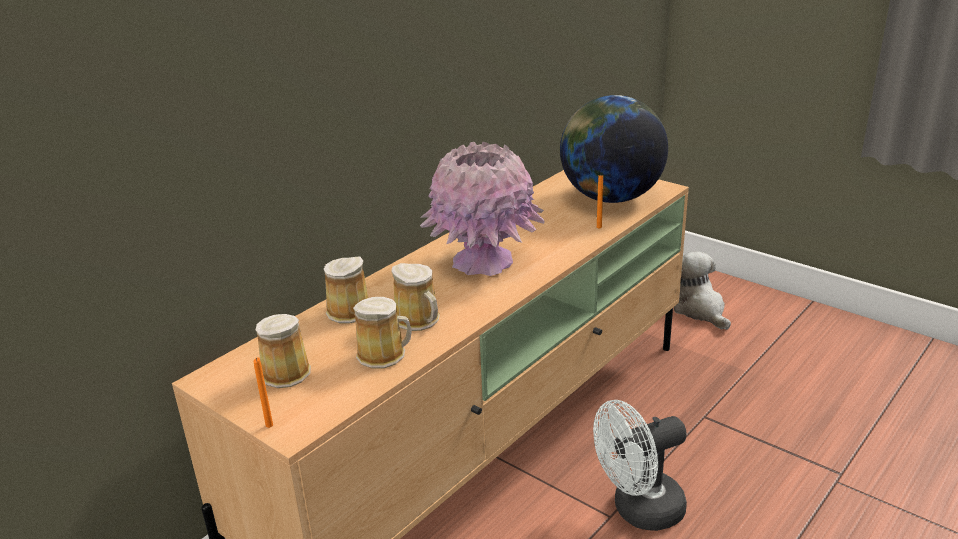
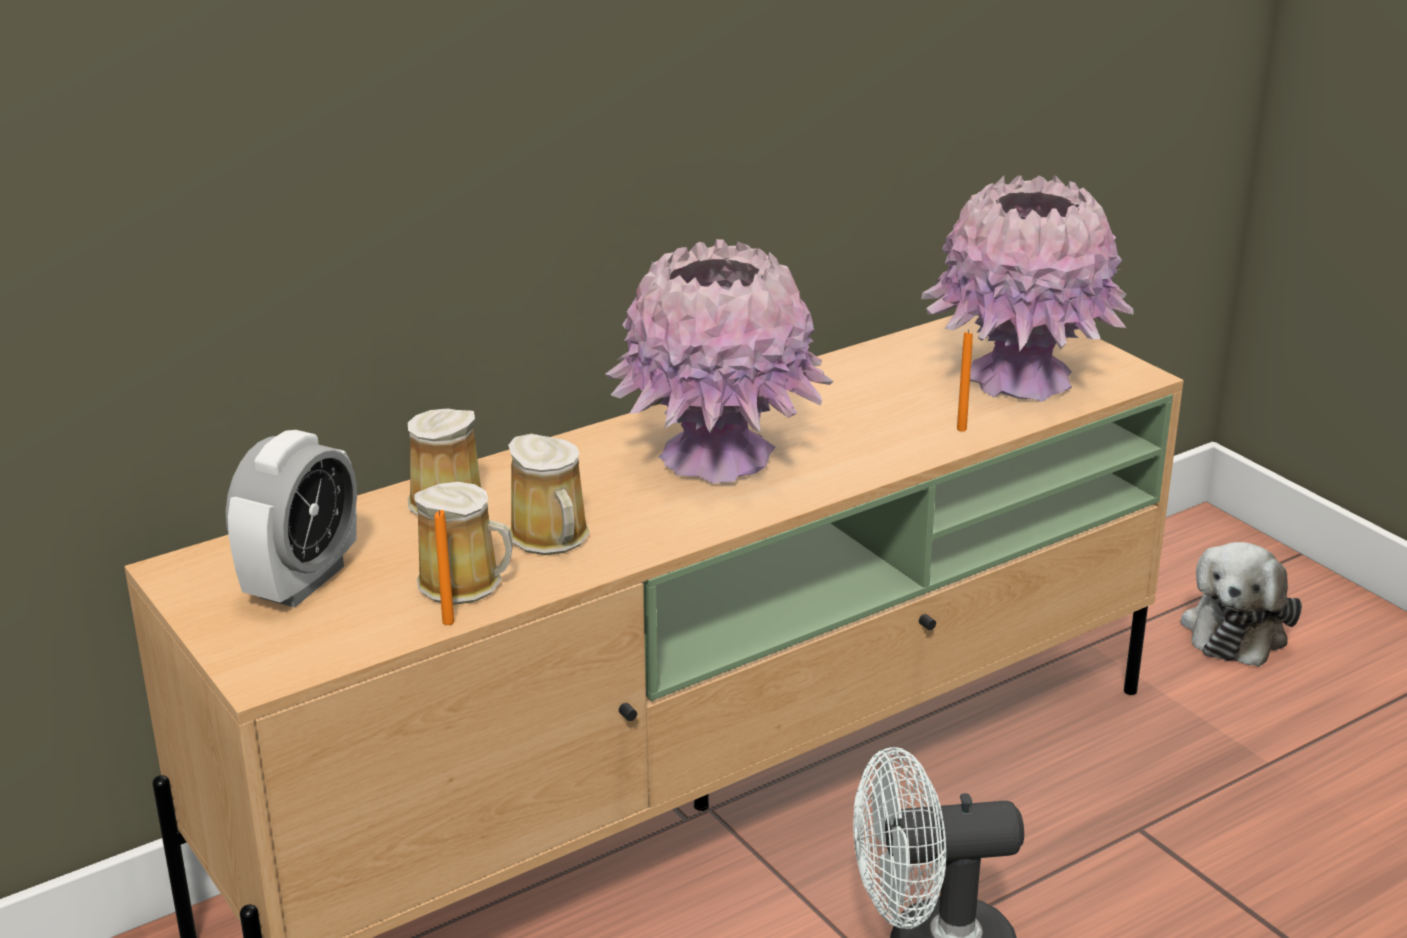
camera: 15 degrees right, 0 degrees up
orange candle [254,357,273,428] -> orange candle moved to [434,510,454,625]
mug [256,314,311,388] -> alarm clock [226,430,357,608]
globe [560,95,668,203] -> pink vase [921,175,1134,402]
plush toy [674,252,731,330] -> plush toy turned 150 degrees counterclockwise [1181,542,1302,667]

